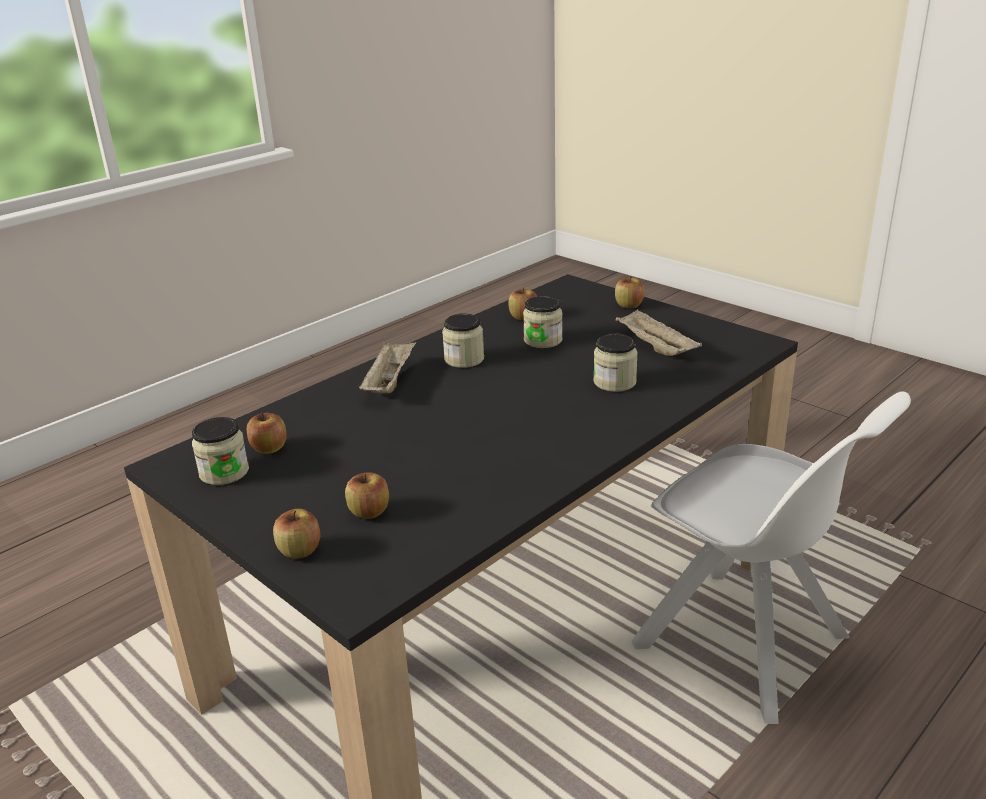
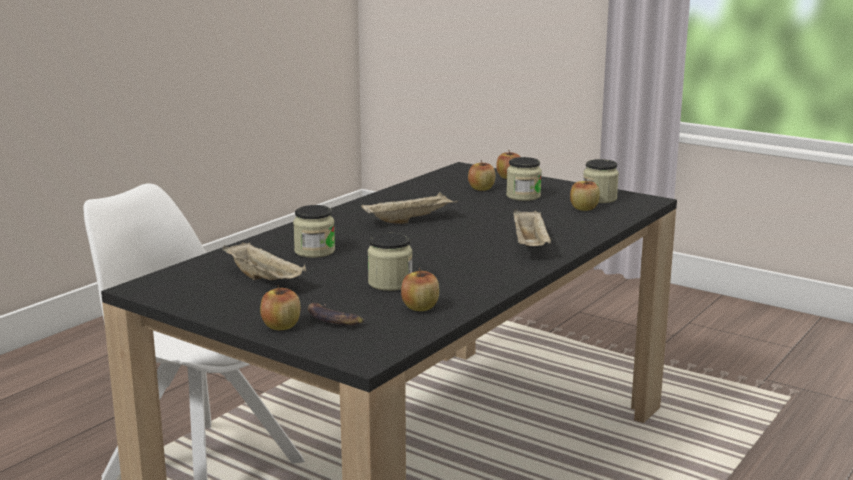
camera: 170 degrees right, 10 degrees down
jar [442,313,484,368] -> jar moved to [506,157,542,201]
none -> banana [308,303,365,325]
none -> beige tray [361,192,458,224]

